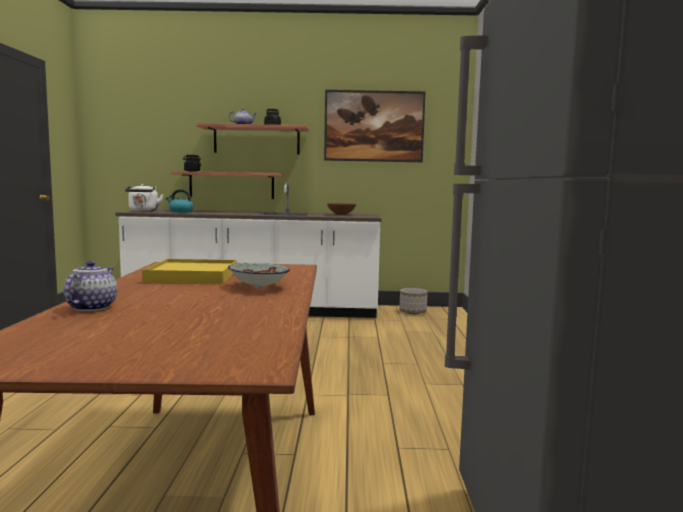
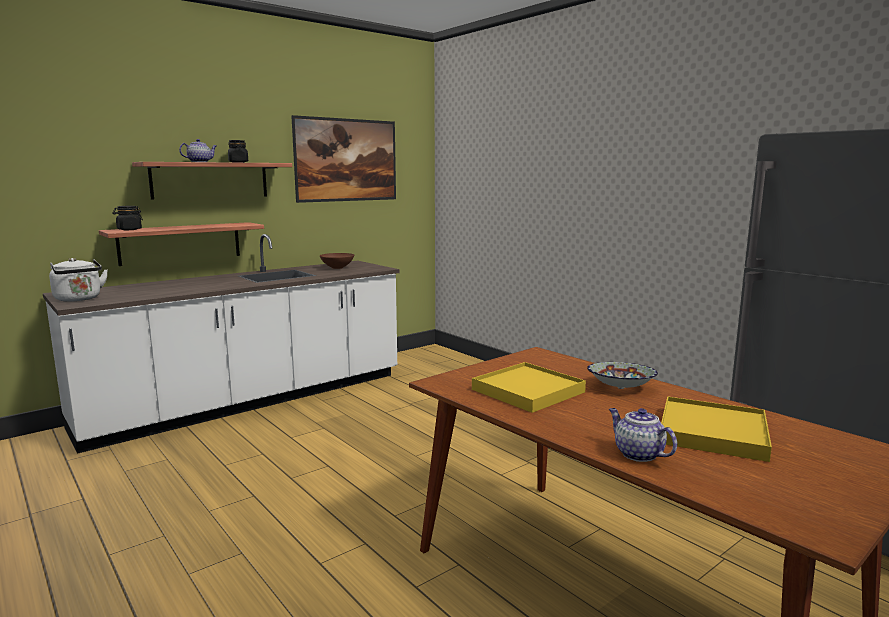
camera: 40 degrees left, 5 degrees up
kettle [166,189,194,213] -> none
planter [399,288,428,314] -> none
none -> yellow tray [661,396,772,462]

